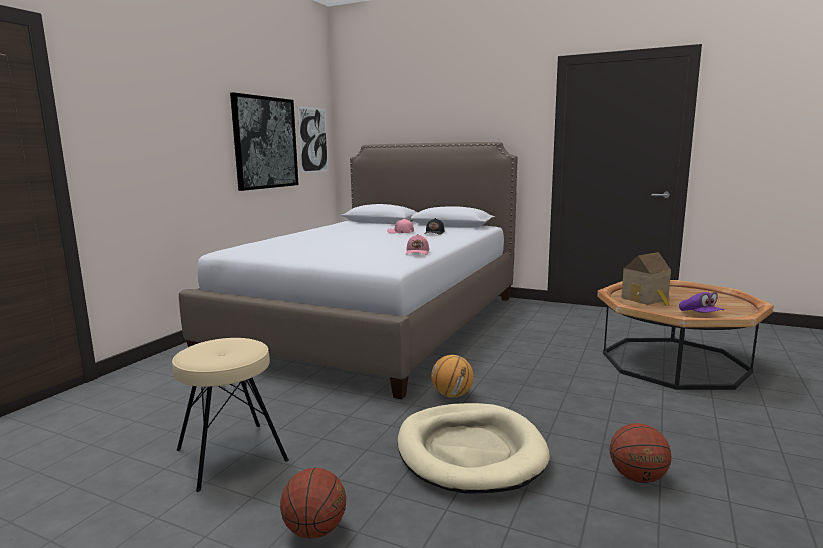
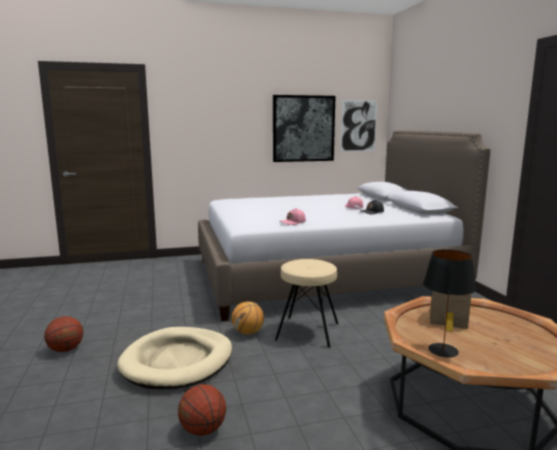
camera: 50 degrees right, 0 degrees up
beige stool [172,338,289,492] -> beige stool moved to [275,259,338,348]
purple cap [679,292,724,313] -> black table lamp [423,249,476,357]

